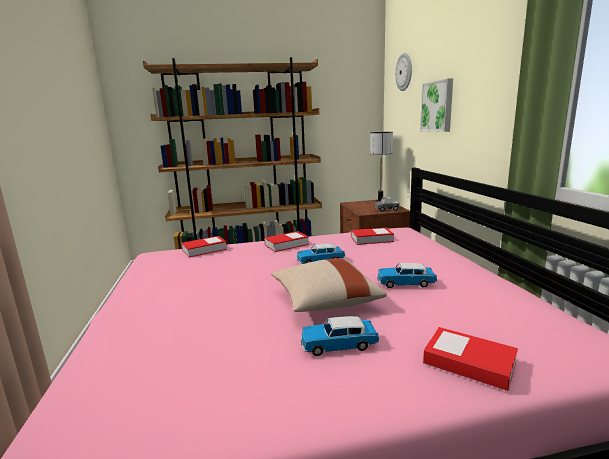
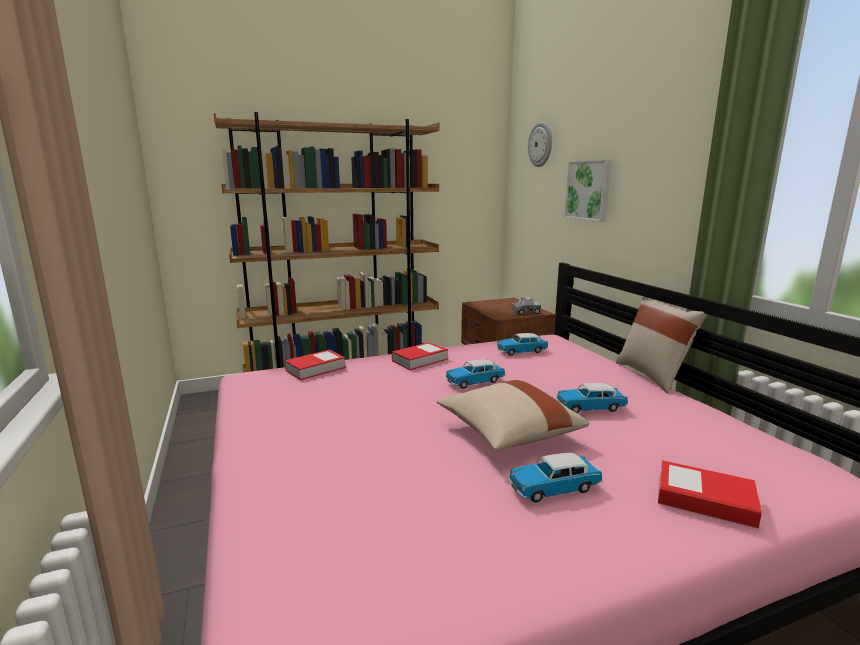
camera: 10 degrees left, 0 degrees up
book [351,228,394,245] -> toy car [497,333,548,356]
table lamp [370,132,393,202] -> none
none -> beige pillow [616,296,708,393]

